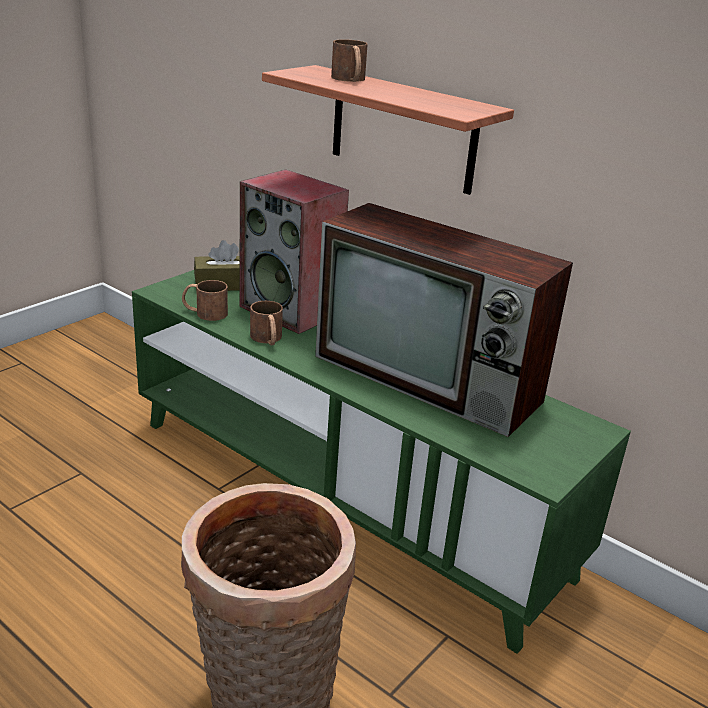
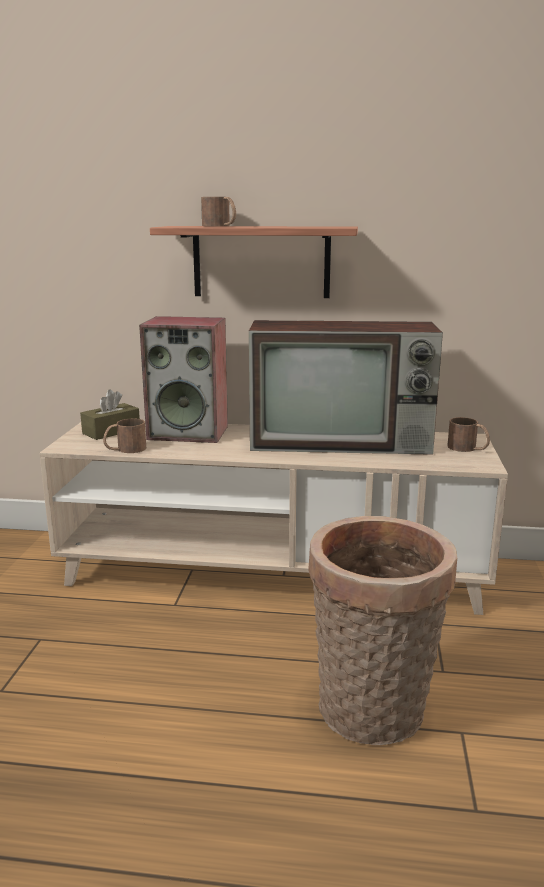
camera: 30 degrees left, 10 degrees down
green tv stand [132,270,631,654] -> beige tv stand [39,422,508,615]
brown mug [250,301,283,345] -> brown mug moved to [447,417,490,452]

